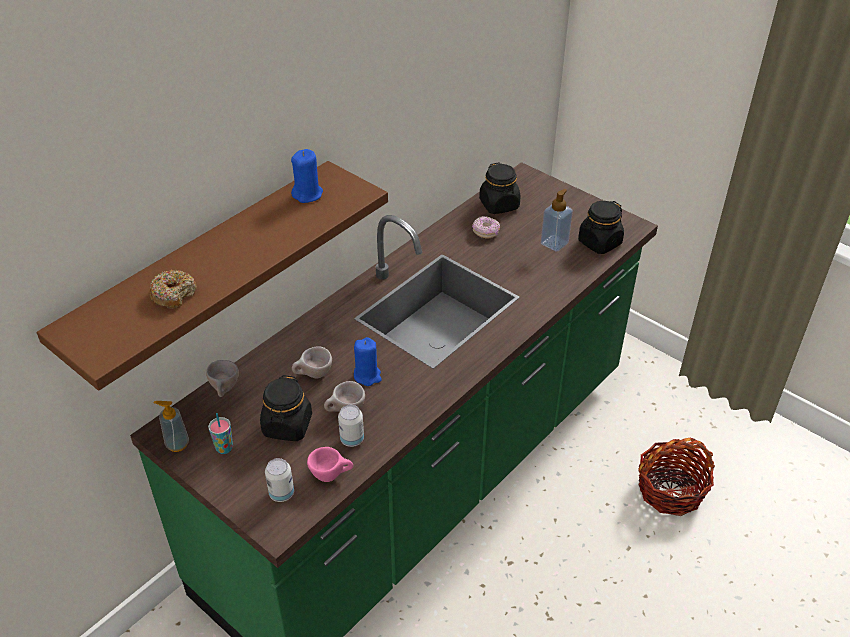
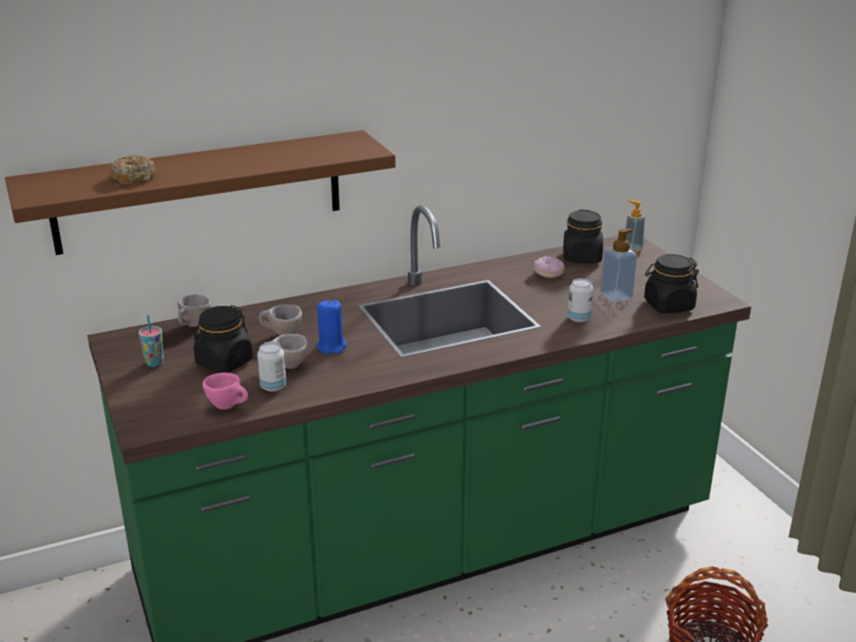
camera: 25 degrees right, 15 degrees down
soap dispenser [154,401,189,452] -> soap dispenser moved to [626,200,645,254]
can [265,458,294,502] -> can moved to [568,278,593,323]
blue candle [291,149,323,203] -> none

